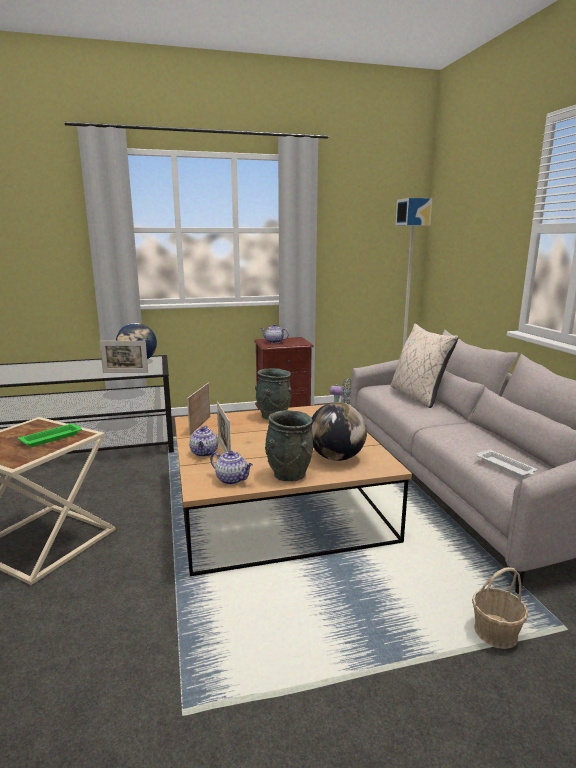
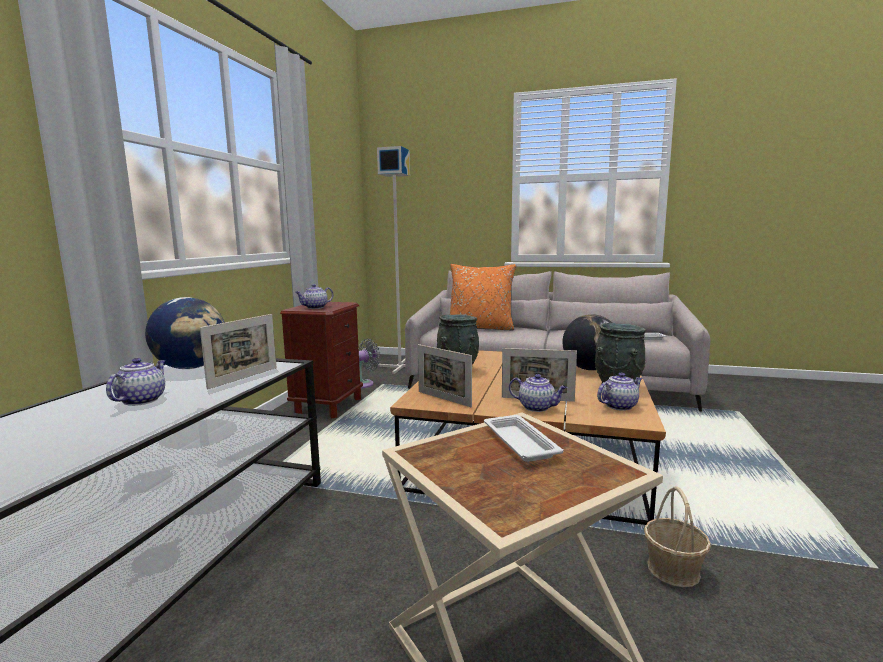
camera: 60 degrees left, 5 degrees down
green tray [18,424,82,447] -> white tray [484,415,564,462]
beige pillow [391,323,458,408] -> orange pillow [450,264,516,331]
basket [472,567,528,649] -> basket moved to [644,486,711,587]
none -> teapot [106,358,166,406]

